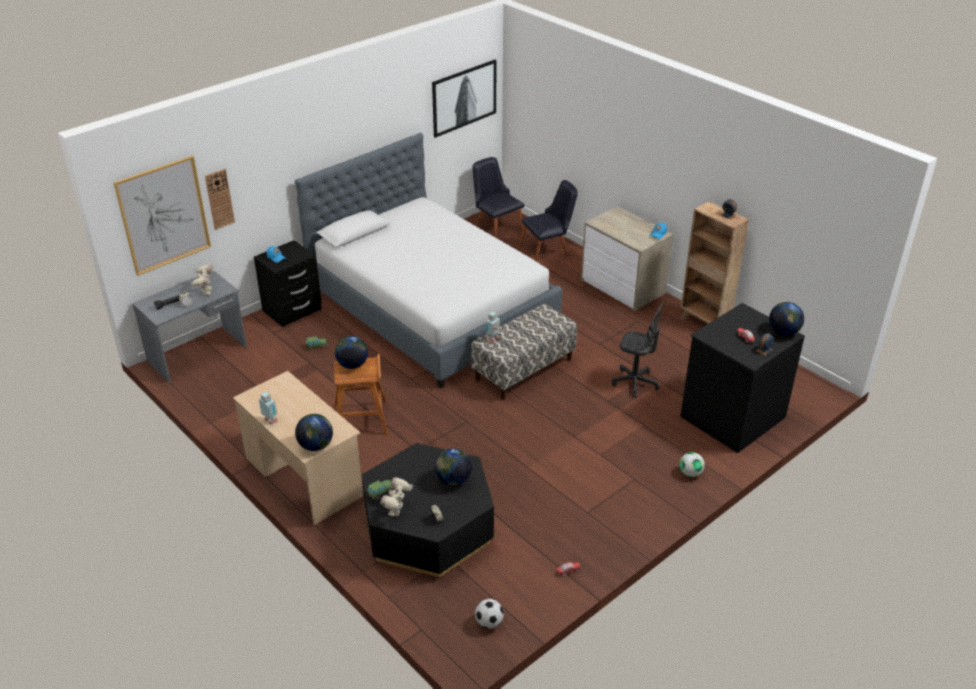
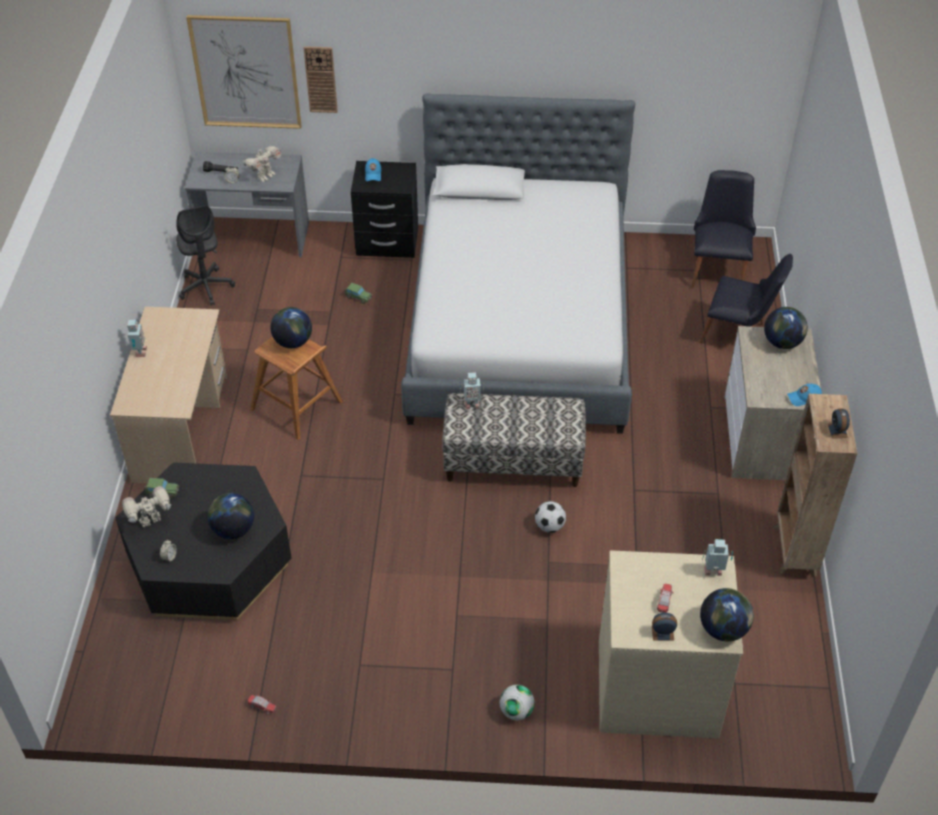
camera: 45 degrees right, 10 degrees up
globe [295,414,333,451] -> globe moved to [764,307,808,349]
picture [432,59,496,138] -> none
football [475,599,504,629] -> football moved to [535,501,566,533]
grey office chair [612,302,664,398] -> grey office chair moved to [176,205,235,306]
black dresser [680,303,805,453] -> beige dresser [599,550,743,738]
none -> toy robot [702,539,733,576]

